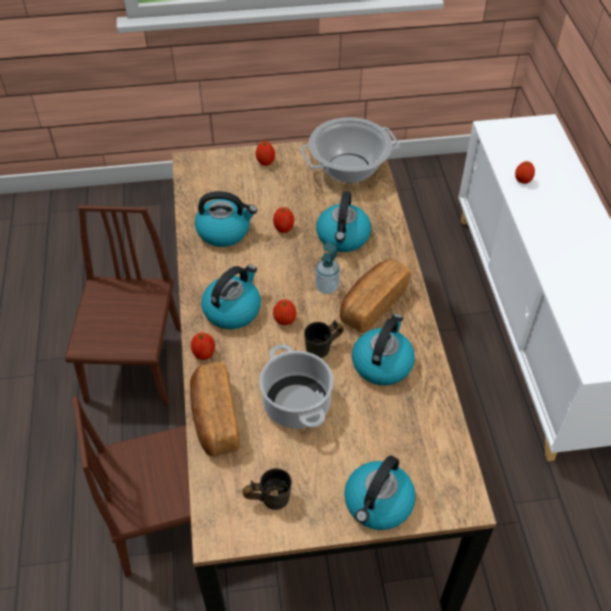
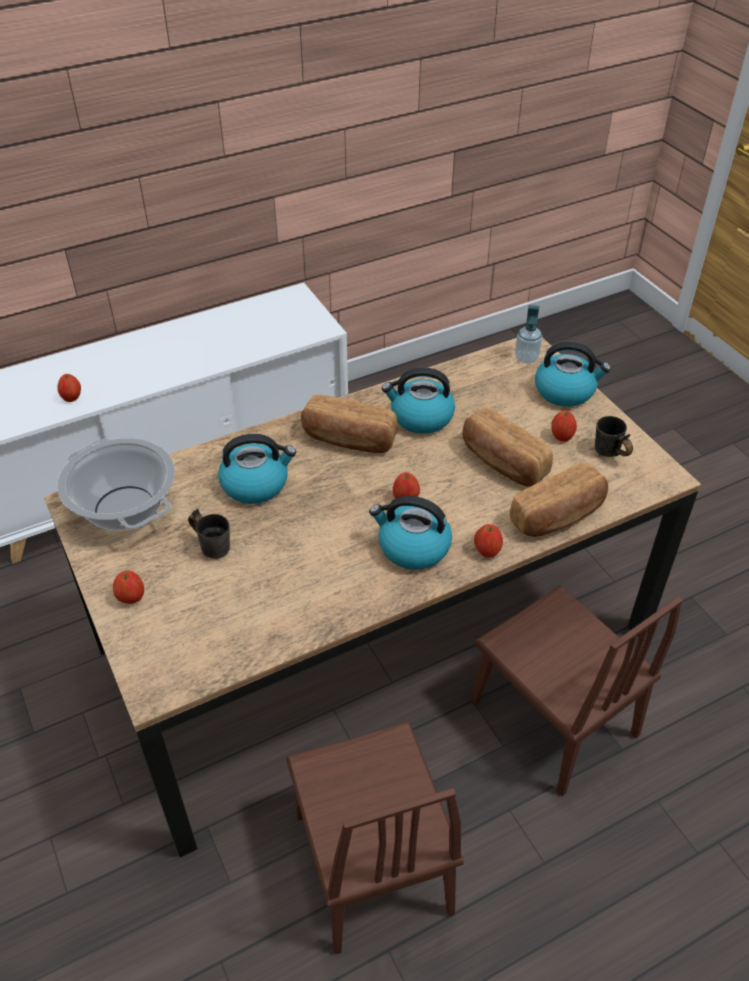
camera: 110 degrees left, 5 degrees down
brown chair [65,205,181,406] -> brown chair turned 90 degrees counterclockwise [286,721,464,955]
kettle [195,191,257,247] -> none
cooking pot [259,344,334,429] -> bread [462,408,553,487]
apple [273,207,295,233] -> apple moved to [551,410,577,442]
grey mug [304,320,344,358] -> grey mug moved to [188,509,230,559]
soap dispenser [315,242,340,294] -> soap dispenser moved to [515,305,542,363]

